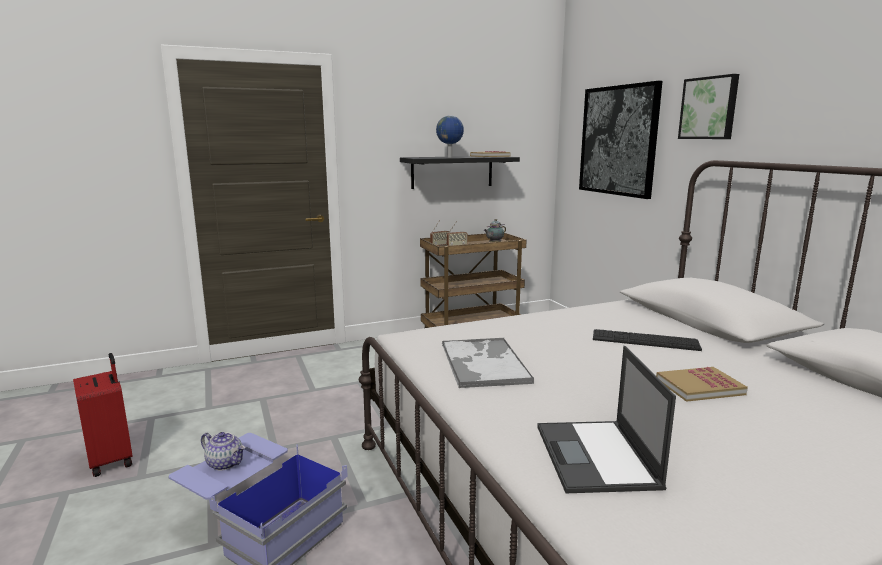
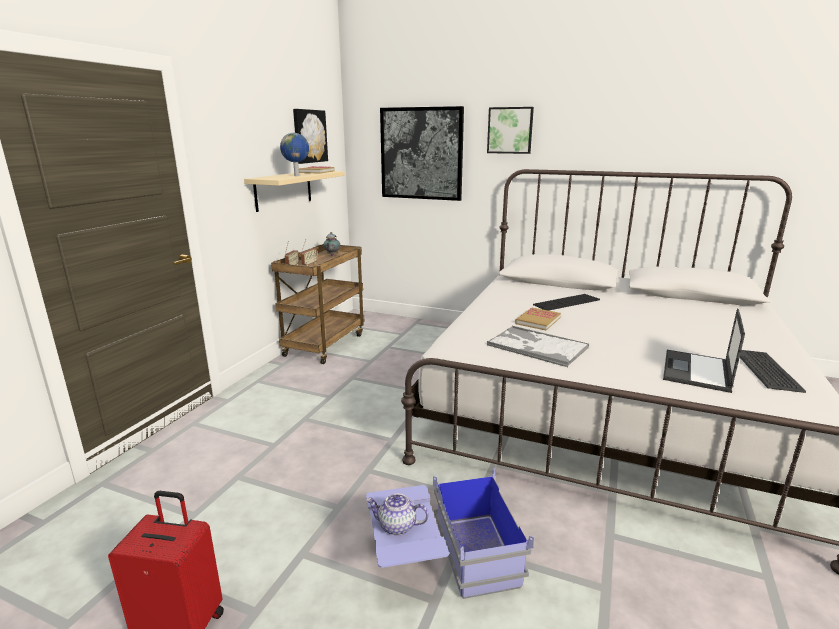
camera: 45 degrees left, 5 degrees up
teapot [201,432,245,471] -> teapot turned 150 degrees counterclockwise [366,493,429,535]
black shelf [400,156,520,189] -> beige shelf [244,171,345,212]
laptop [538,346,676,493] -> laptop turned 75 degrees clockwise [663,309,745,393]
book [656,367,748,402] -> book moved to [515,308,561,330]
none -> picture [293,109,328,164]
none -> keyboard [740,350,806,393]

